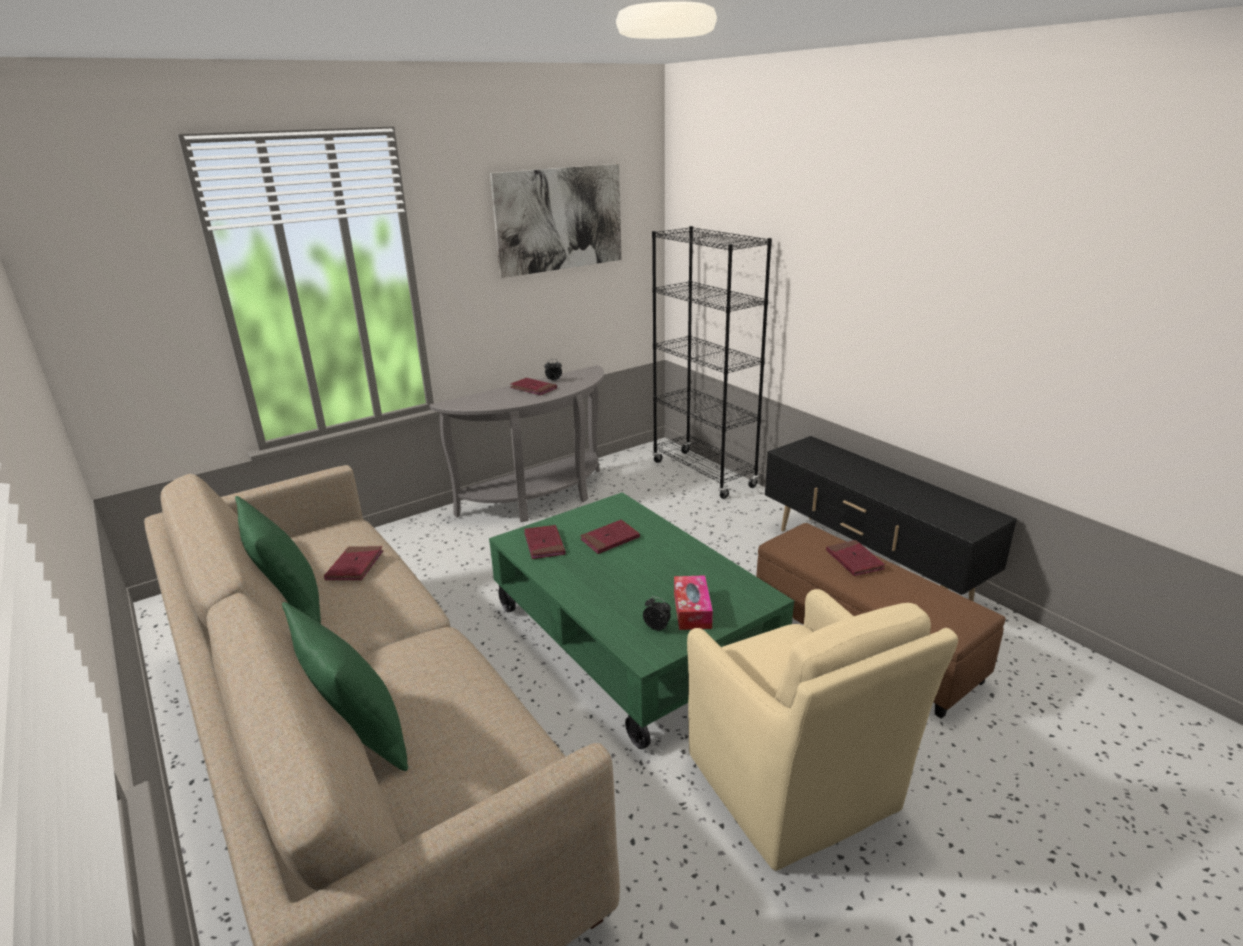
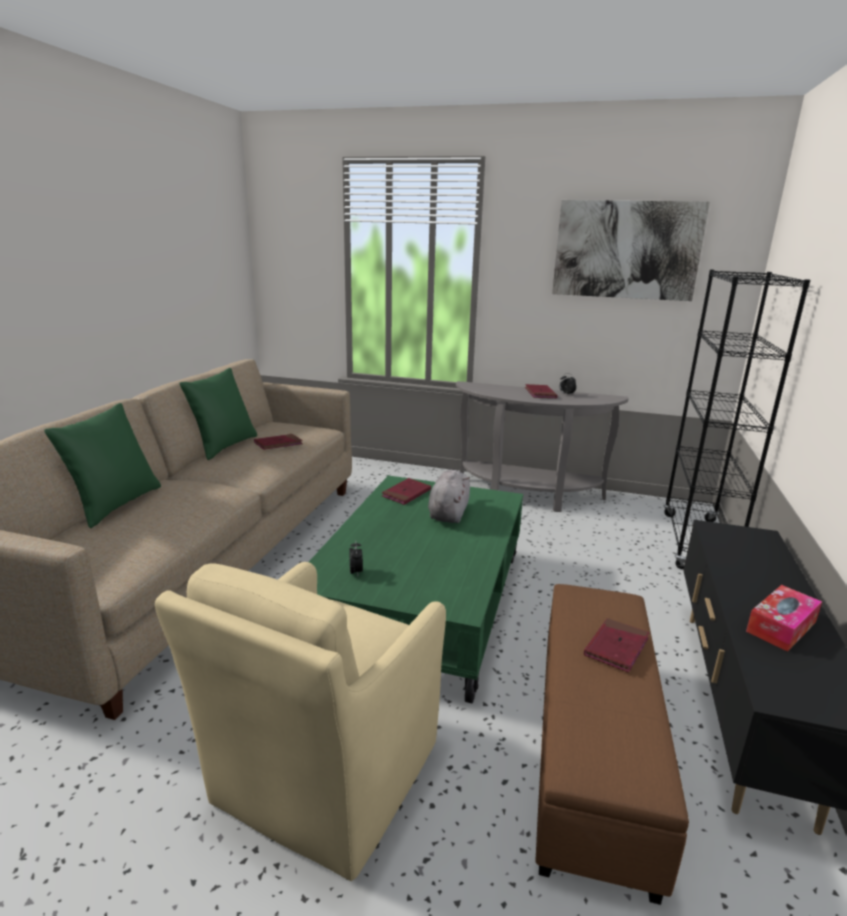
camera: 50 degrees right, 5 degrees down
red book [580,520,640,554] -> grey plush toy [428,470,470,523]
tissue box [674,575,713,630] -> tissue box moved to [746,585,822,652]

